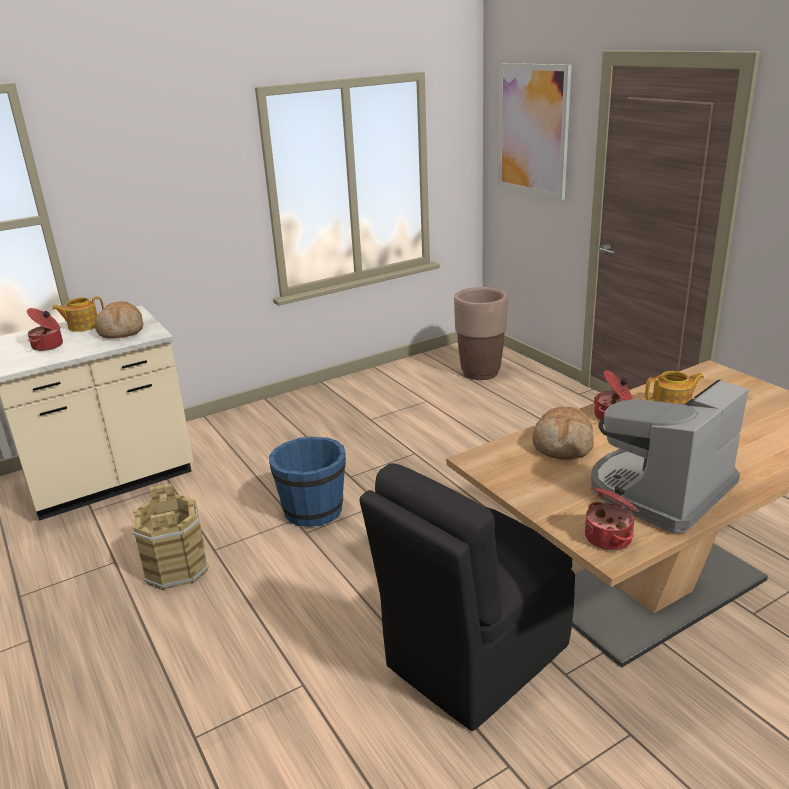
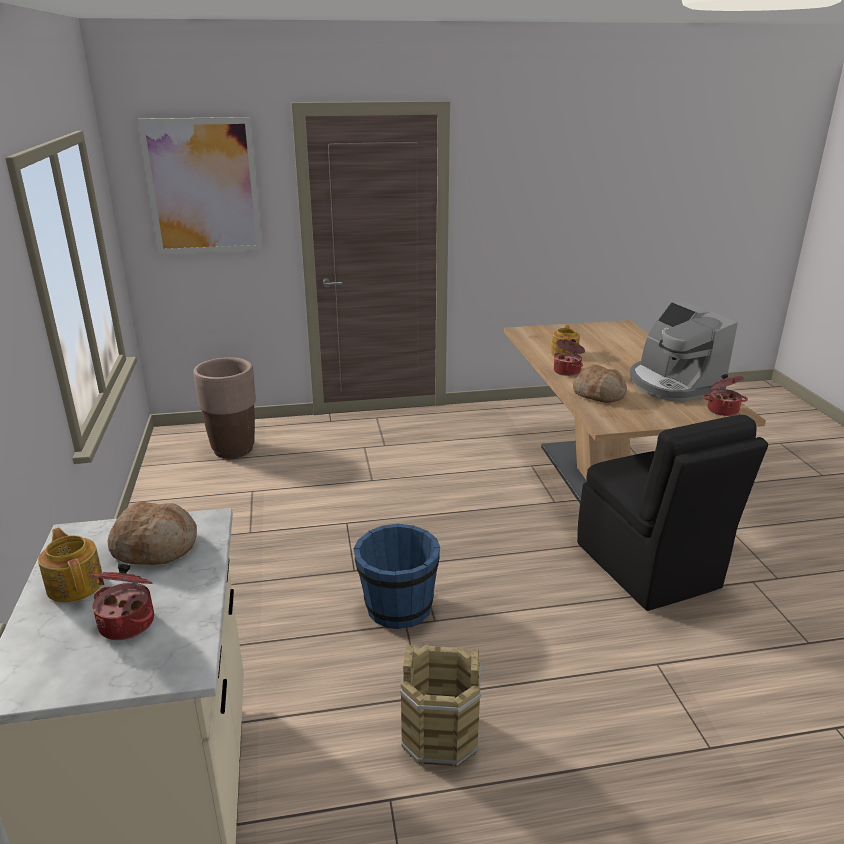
camera: 70 degrees left, 0 degrees up
teapot [52,297,104,332] -> teapot turned 150 degrees clockwise [38,527,104,602]

